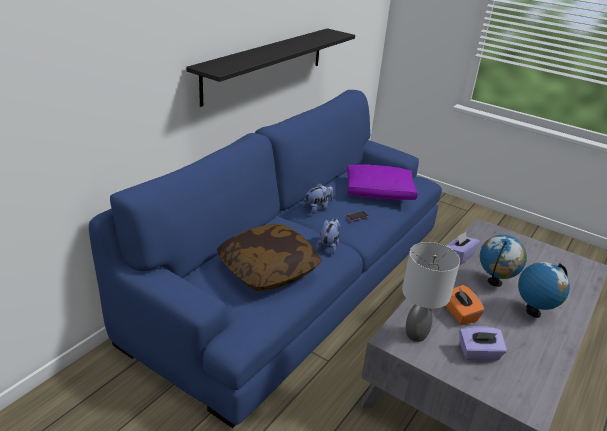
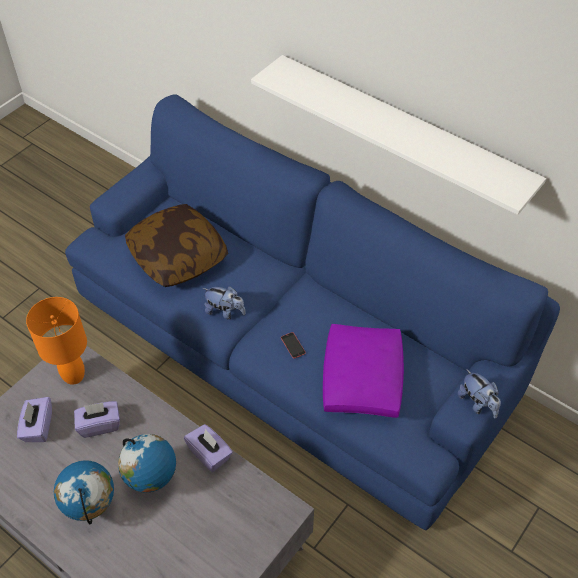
camera: 95 degrees right, 20 degrees up
black shelf [187,28,355,107] -> white shelf [251,55,546,215]
plush toy [303,183,333,214] -> plush toy moved to [458,369,501,419]
grey table lamp [402,242,460,342] -> orange table lamp [26,297,87,385]
orange tissue box [445,285,485,325] -> purple tissue box [74,401,120,438]

